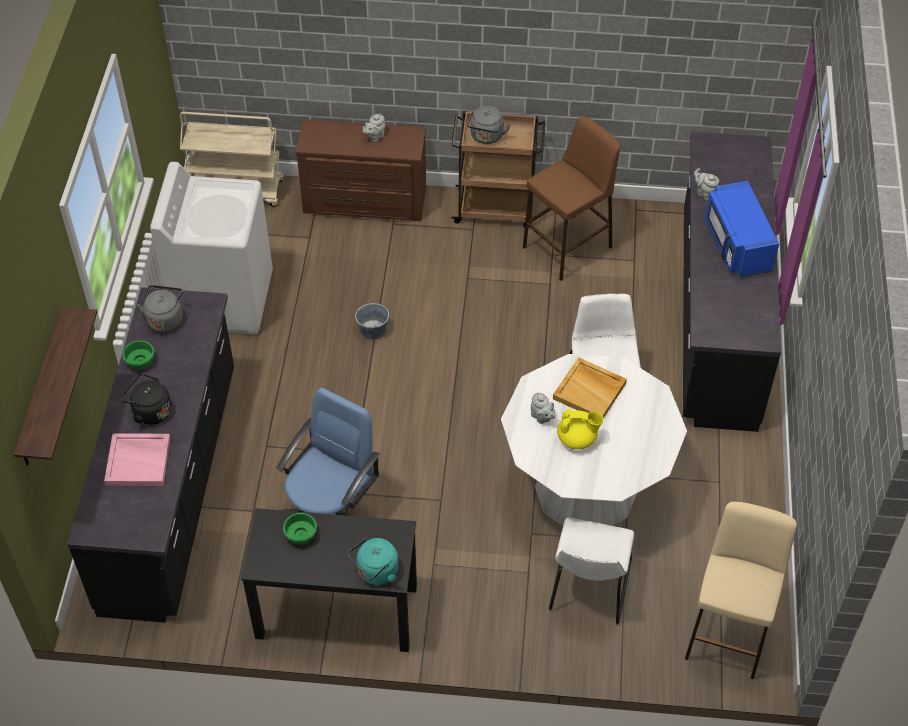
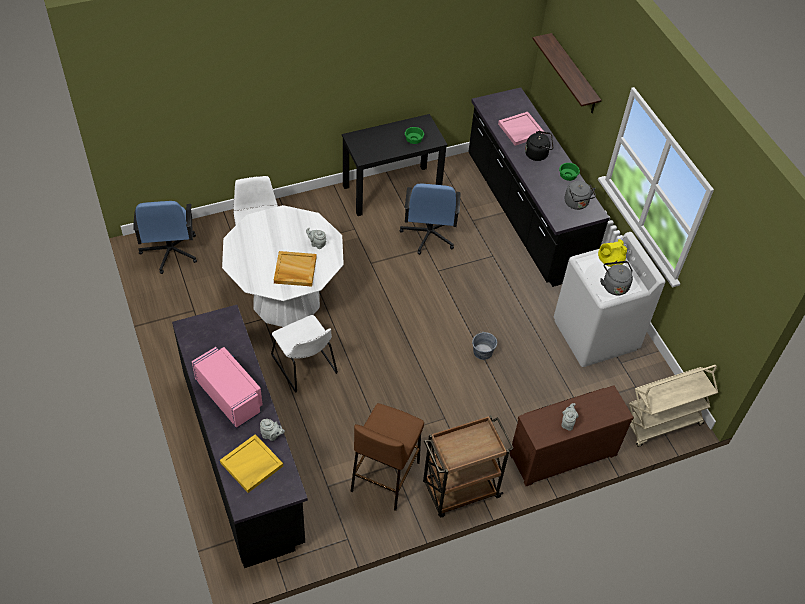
camera: 150 degrees right, 0 degrees up
turquoise kettle [348,538,399,585] -> none
grey kettle [467,106,511,144] -> grey kettle moved to [600,261,633,295]
yellow teapot [557,409,604,449] -> yellow teapot moved to [598,239,627,267]
beige stool [685,502,797,680] -> blue office chair [133,201,197,274]
blue microwave [705,181,779,277] -> pink microwave [192,347,263,428]
none -> yellow tray [220,434,283,493]

